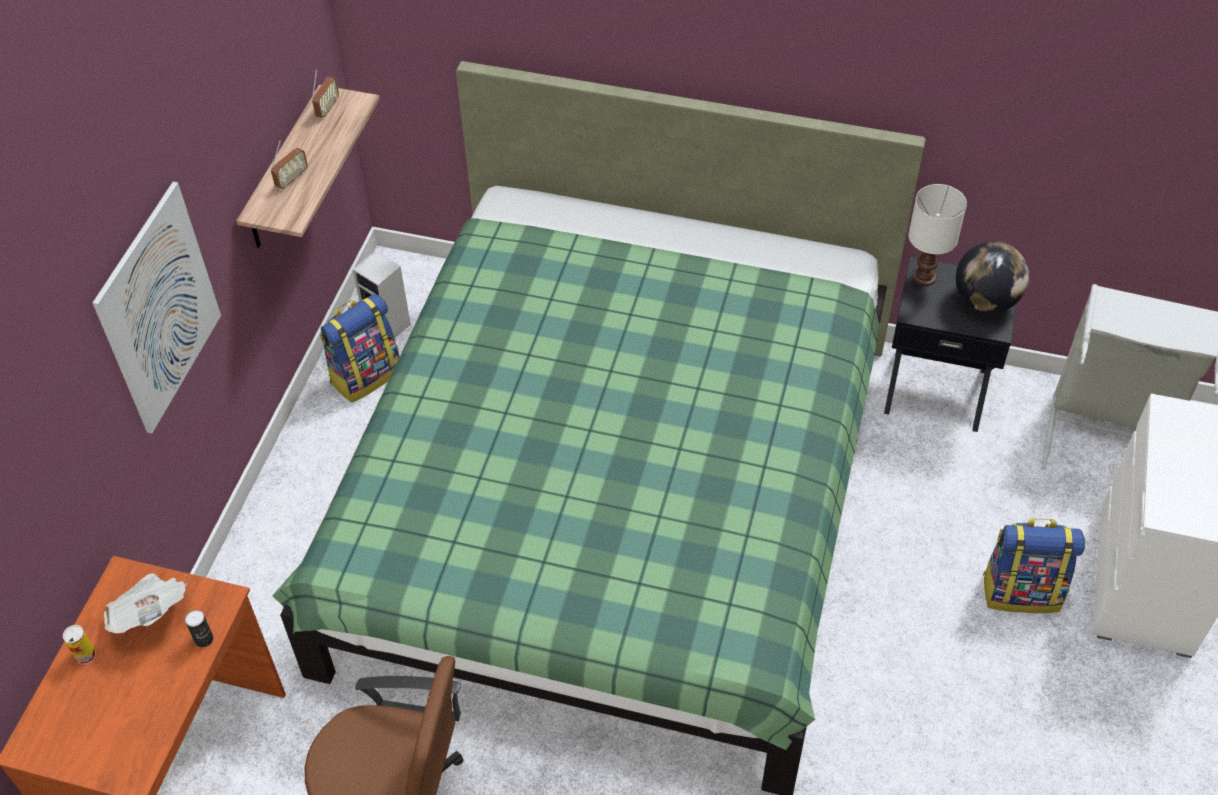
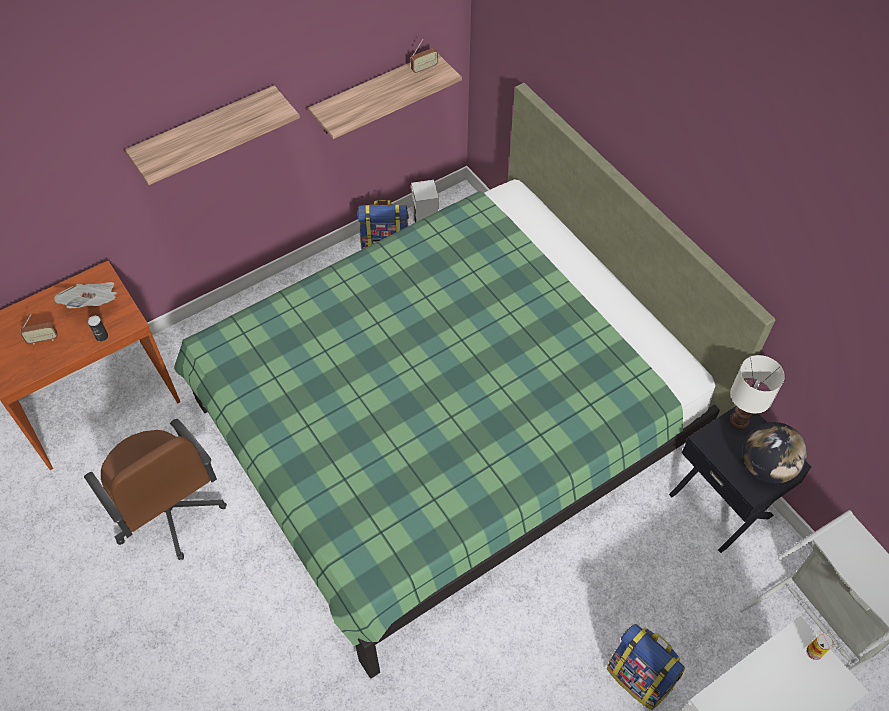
camera: 40 degrees right, 5 degrees up
can [63,625,96,665] -> can moved to [806,633,834,660]
picture [93,182,221,434] -> shelf [125,85,300,185]
radio [271,140,308,189] -> radio moved to [20,314,58,344]

